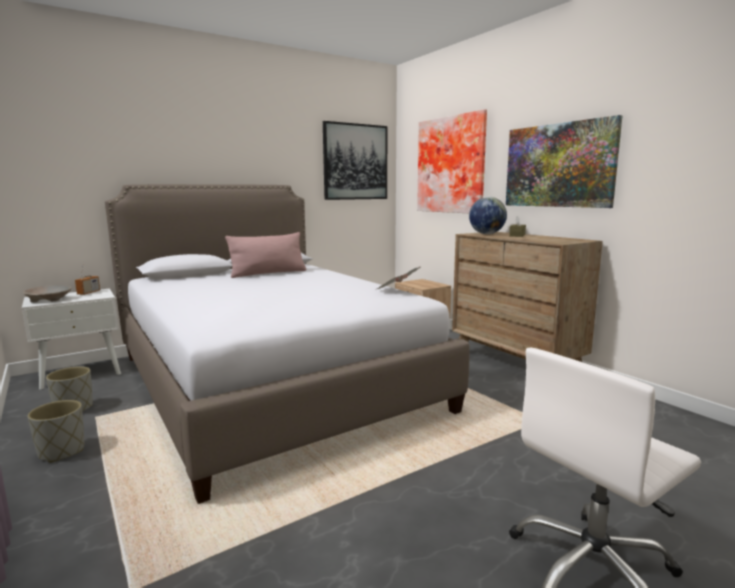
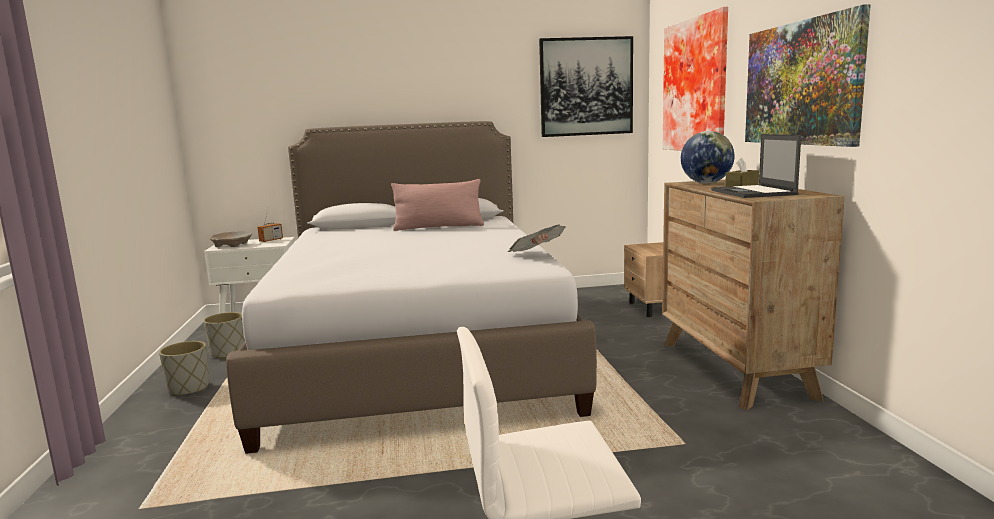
camera: 25 degrees right, 0 degrees up
none -> laptop [711,134,801,198]

